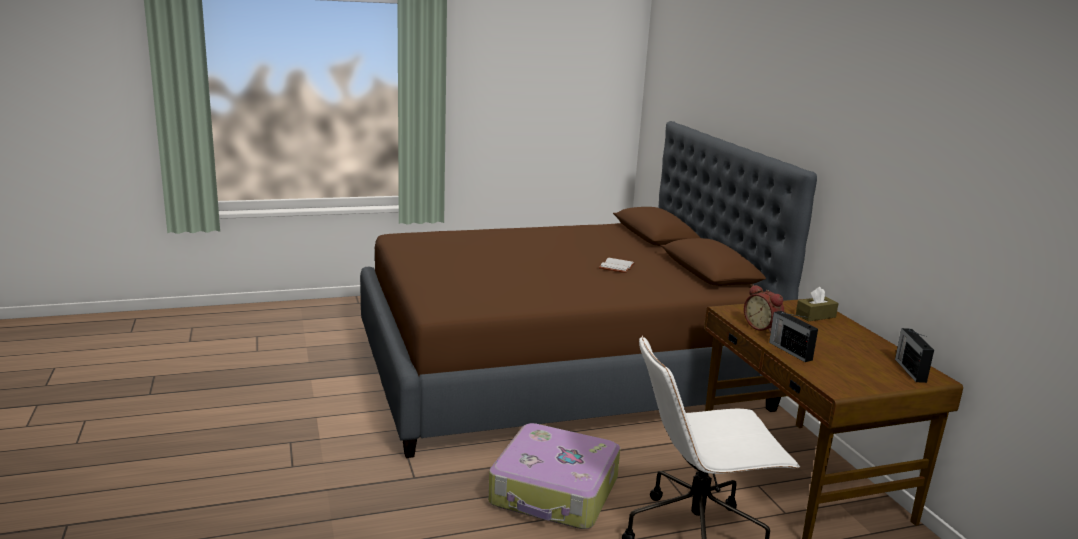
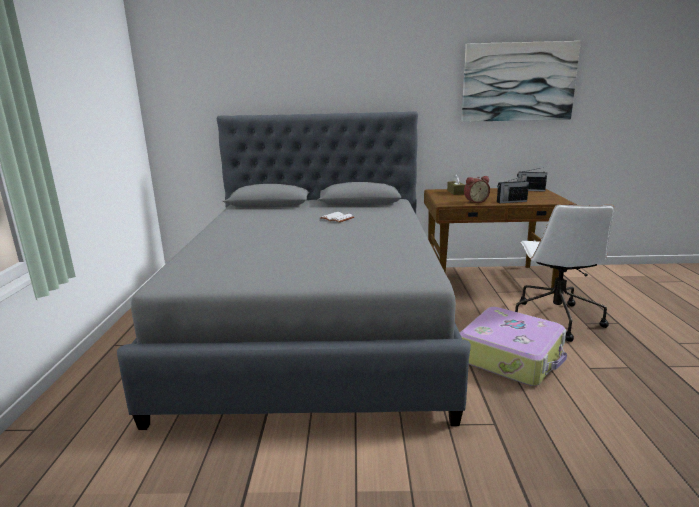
camera: 70 degrees left, 0 degrees up
brown bed [360,121,817,458] -> grey bed [117,111,471,430]
none -> picture [462,41,581,122]

